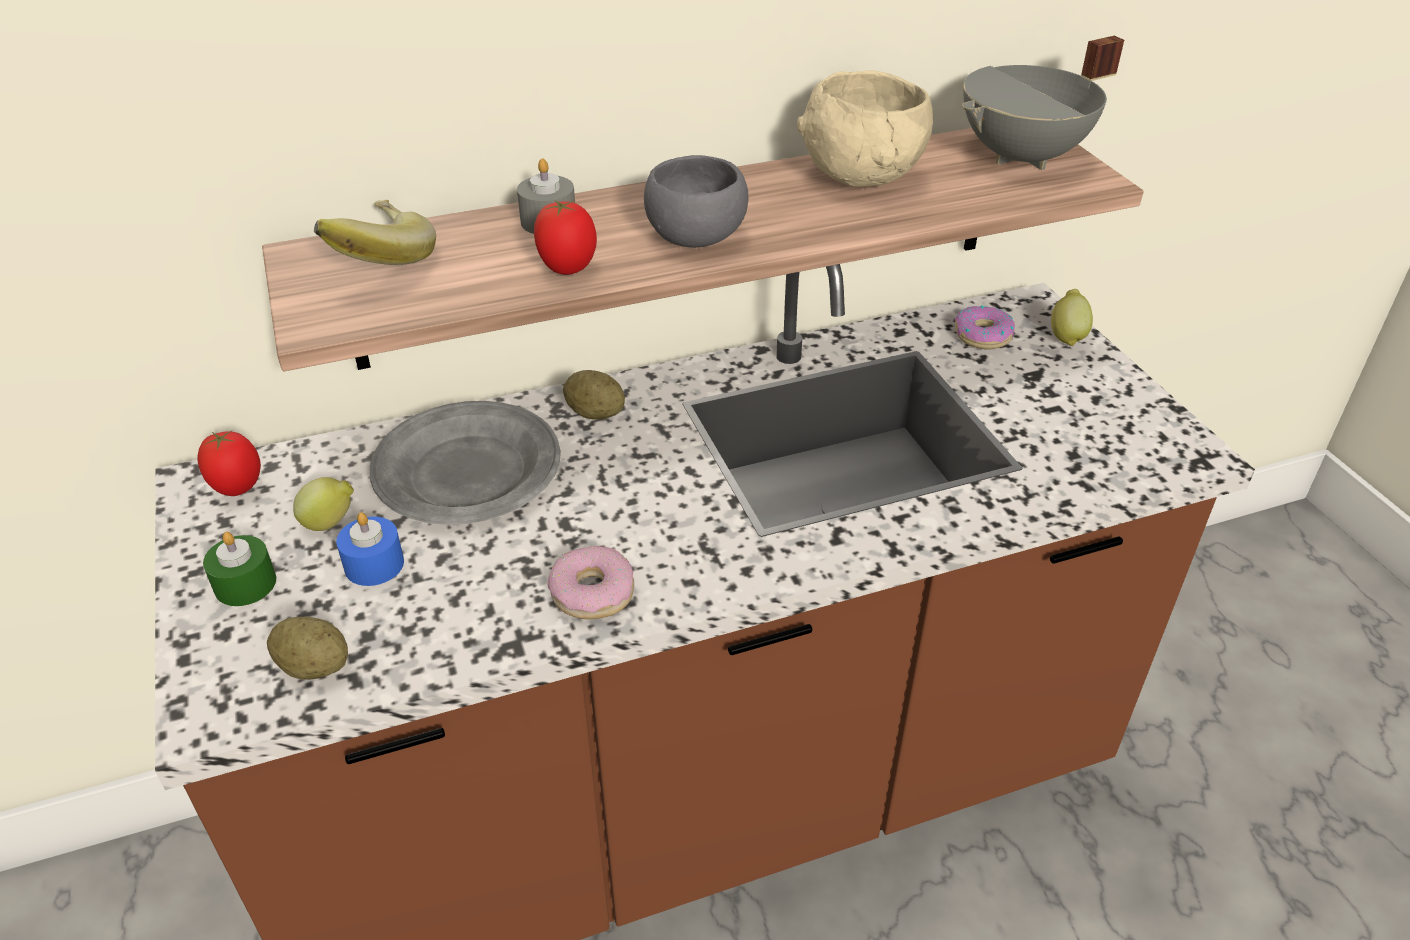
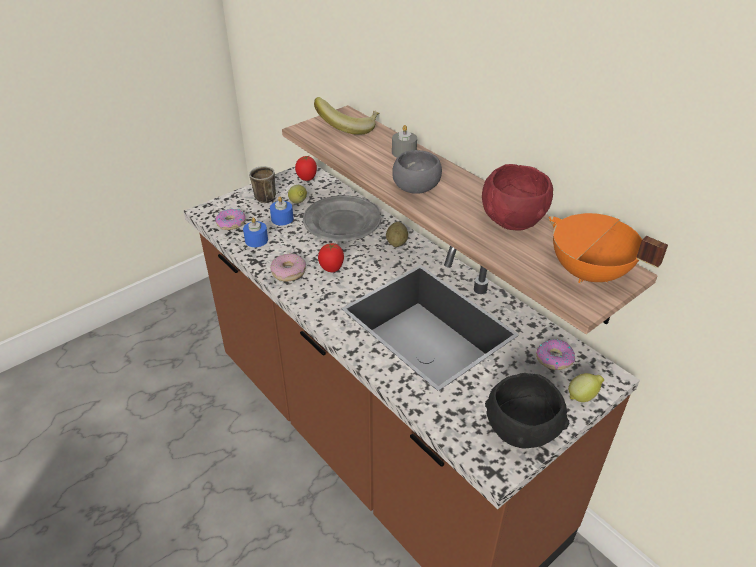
camera: 70 degrees right, 0 degrees up
green candle [203,532,276,606] -> mug [249,166,276,203]
potato [267,616,348,680] -> donut [215,209,246,230]
tomato [534,200,597,275] -> tomato moved to [318,243,344,272]
beige bowl [797,70,933,187] -> red bowl [482,164,553,231]
grey cooking pot [962,36,1124,170] -> orange cooking pot [549,213,668,283]
none -> blue candle [243,217,268,247]
none -> black bowl [485,373,569,448]

